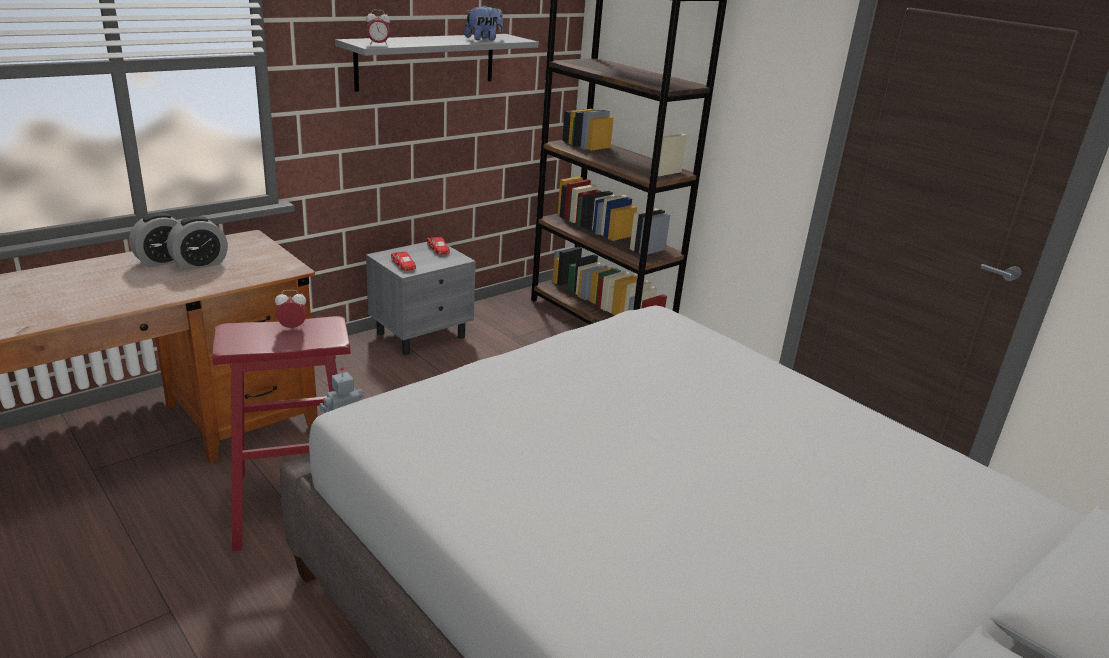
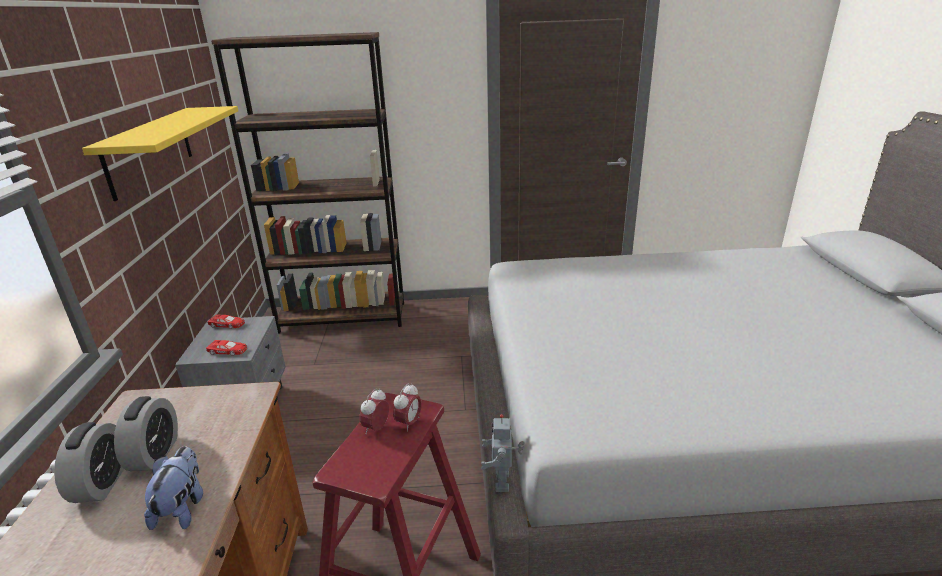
camera: 50 degrees left, 0 degrees up
grey shelf [335,34,539,92] -> yellow shelf [82,106,238,201]
alarm clock [366,9,390,46] -> alarm clock moved to [393,383,422,432]
plush toy [465,5,503,41] -> plush toy moved to [144,446,203,530]

